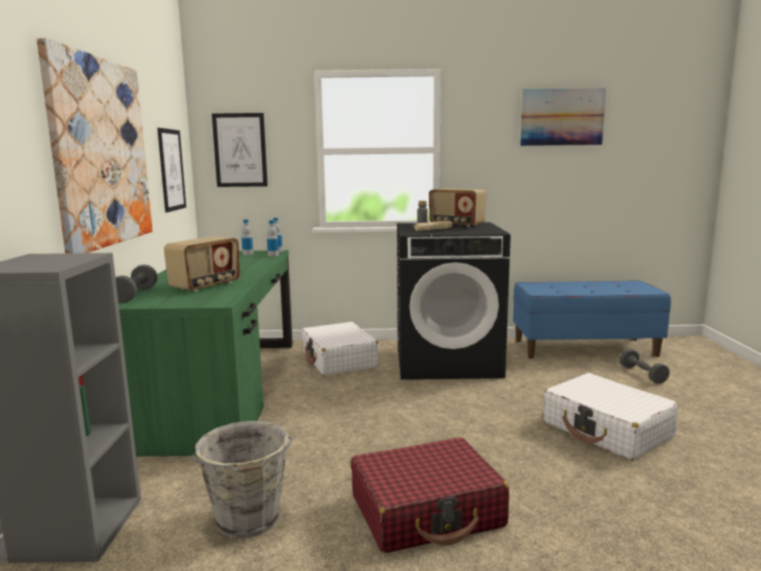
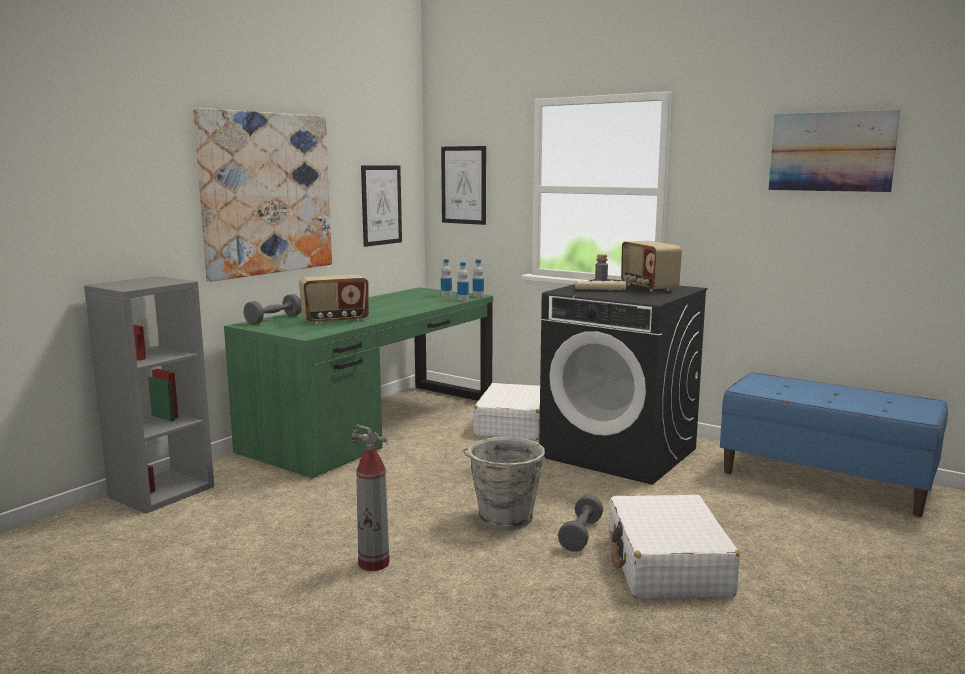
camera: 35 degrees right, 0 degrees up
grey bucket [191,421,293,538] -> grey bucket moved to [463,437,545,531]
red suitcase [351,438,509,553] -> fire extinguisher [352,424,390,571]
grey dumbbell [620,349,670,384] -> grey dumbbell moved to [558,495,603,551]

